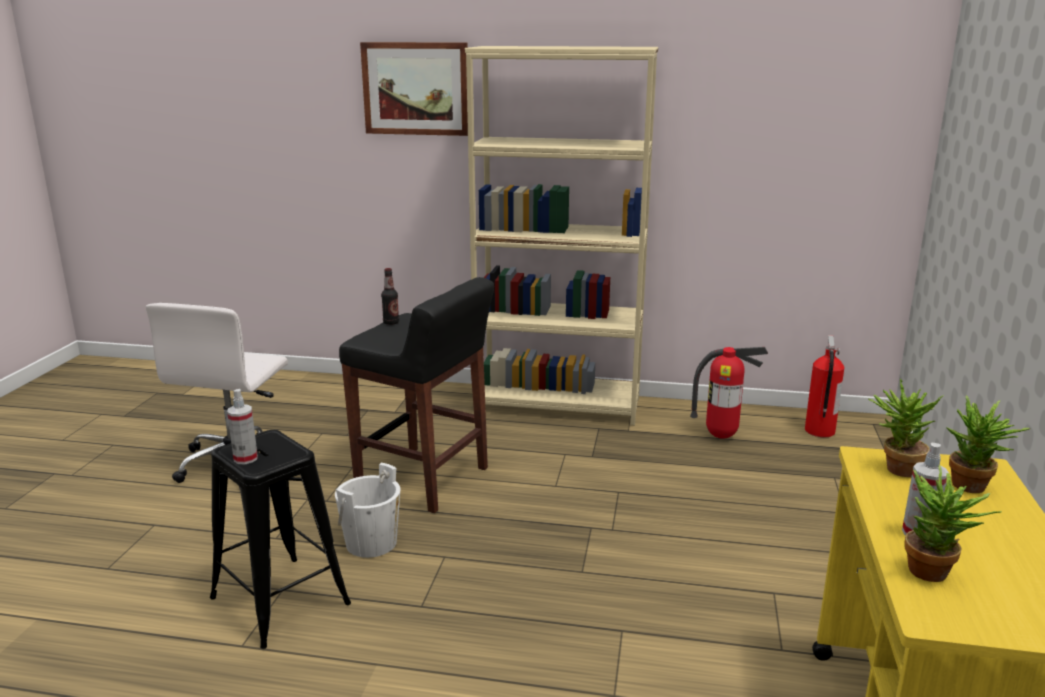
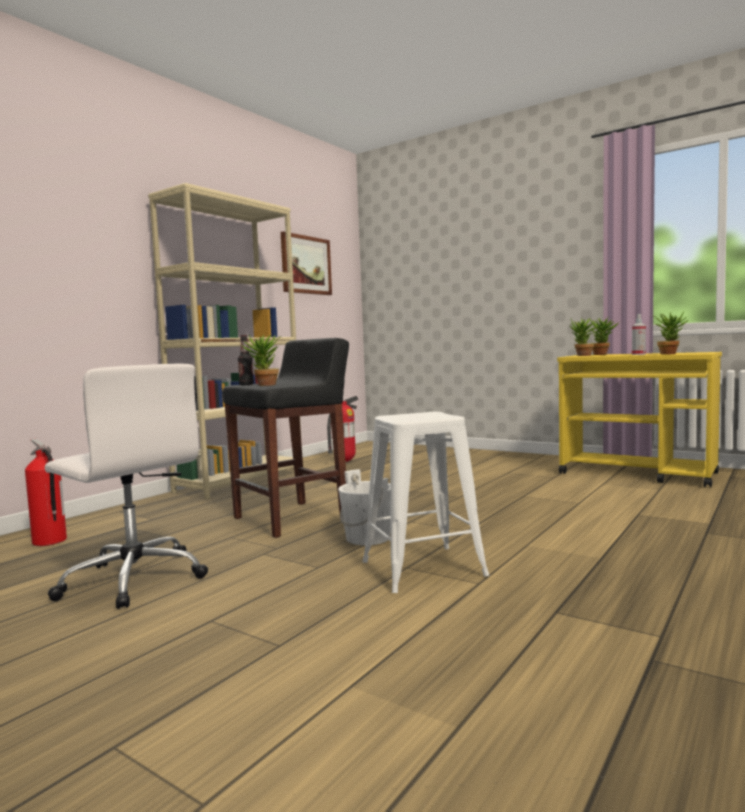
camera: 65 degrees left, 15 degrees down
black stool [210,430,351,649] -> white stool [362,412,489,593]
spray bottle [227,389,258,464] -> none
picture [360,42,468,136] -> picture moved to [281,231,332,295]
fire extinguisher [805,335,845,437] -> fire extinguisher moved to [25,439,67,546]
none -> potted plant [241,334,282,386]

